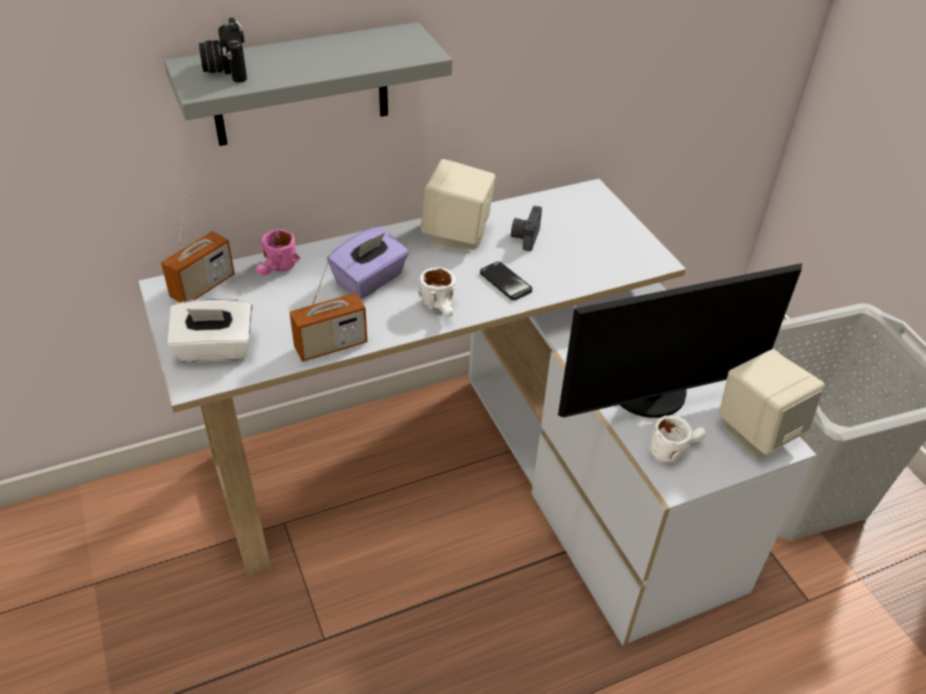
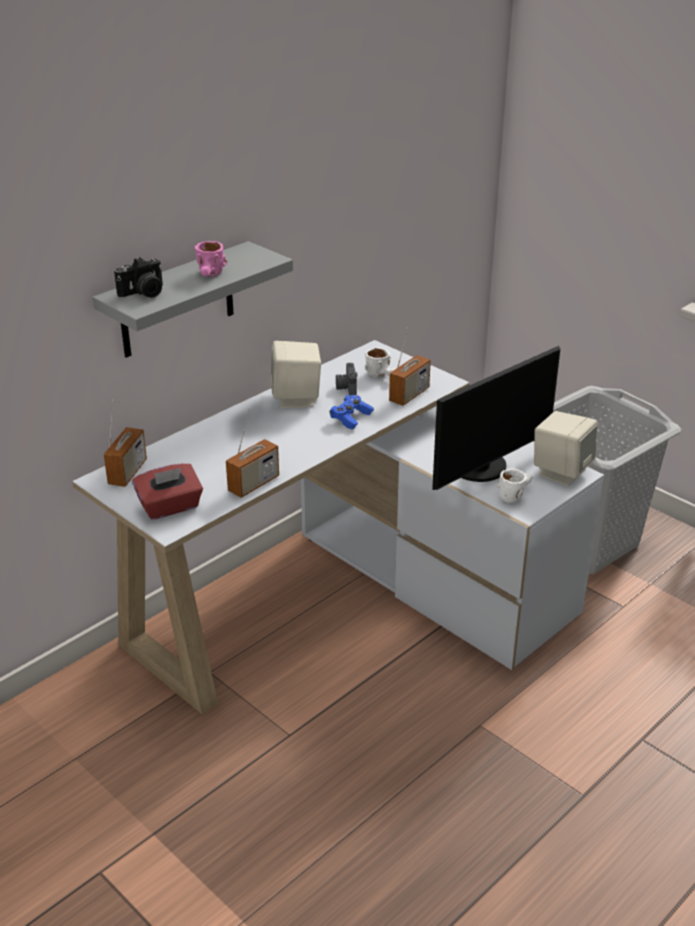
camera: 20 degrees left, 10 degrees down
white tissue box [167,299,252,363] -> red tissue box [132,464,203,520]
camera [199,18,247,83] -> camera turned 90 degrees counterclockwise [114,257,163,298]
pink mug [256,229,300,275] -> pink mug moved to [194,241,228,277]
purple tissue box [327,226,409,299] -> none
white mug [418,267,456,317] -> white mug moved to [365,348,395,378]
phone [480,262,532,300] -> blue game controller [329,395,374,429]
none -> radio [389,327,431,406]

